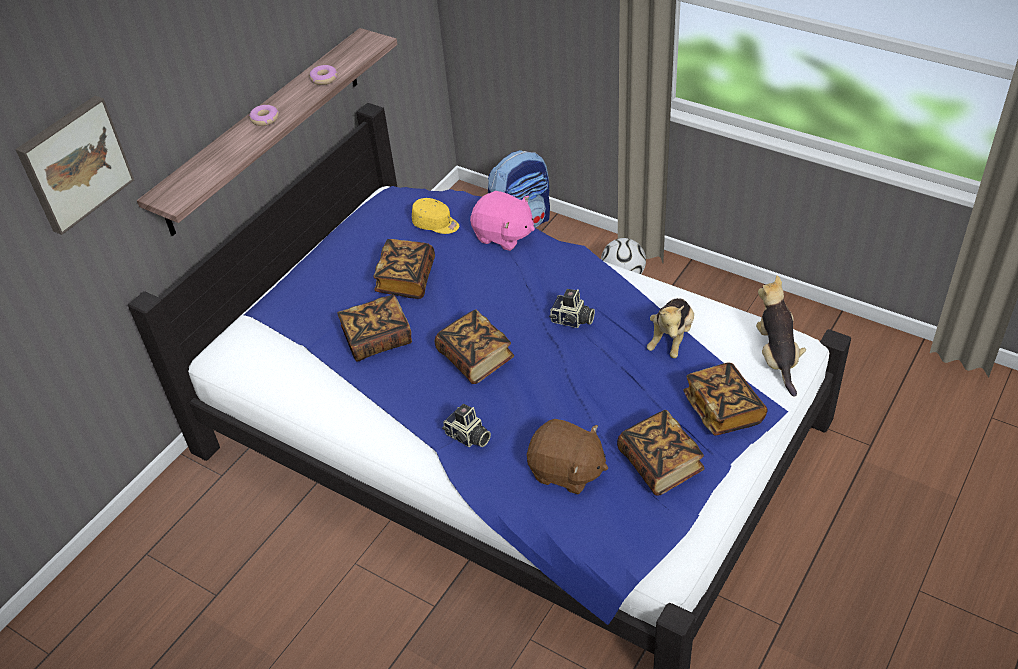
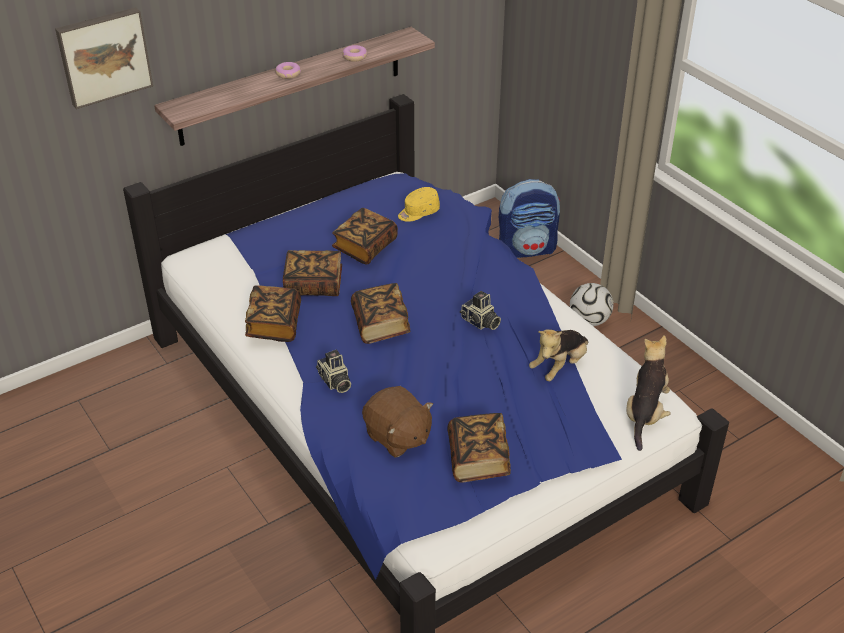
camera: 20 degrees right, 5 degrees down
yellow cap [412,198,459,234] -> yellow cap turned 105 degrees clockwise [398,187,440,222]
pink plush toy [470,191,535,251] -> none
book [683,362,768,436] -> book moved to [245,285,301,342]

